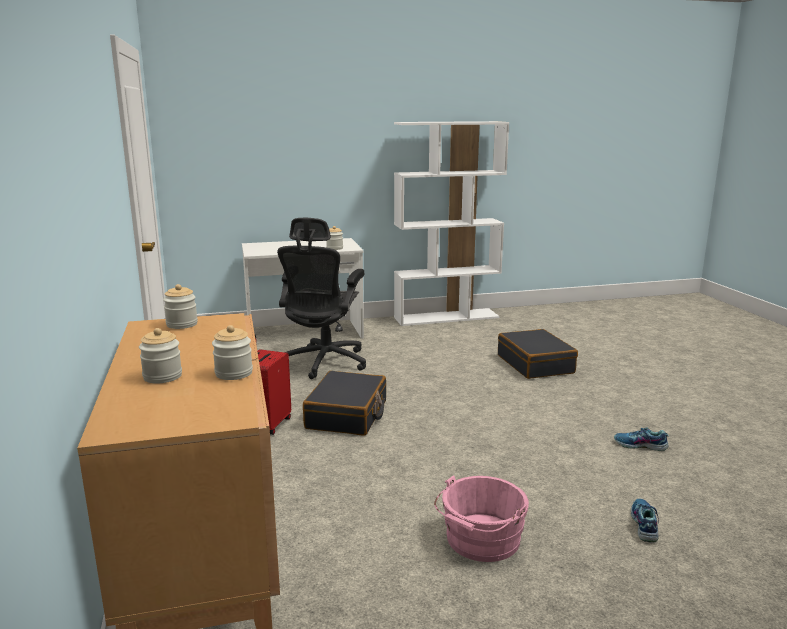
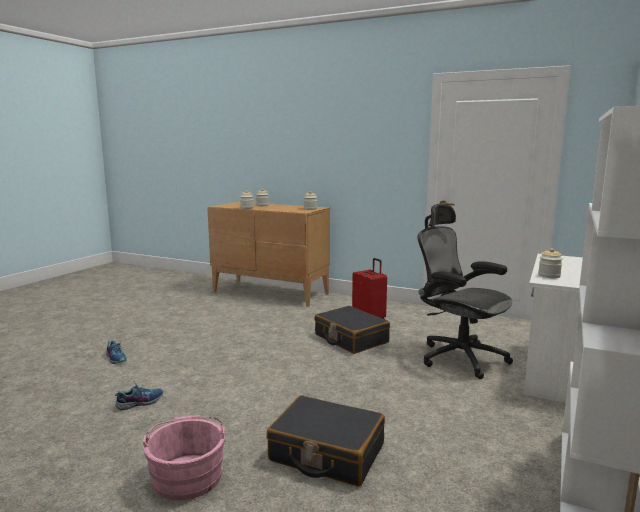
camera: 130 degrees right, 5 degrees down
pink bucket [434,475,529,562] -> pink bucket moved to [143,415,226,500]

